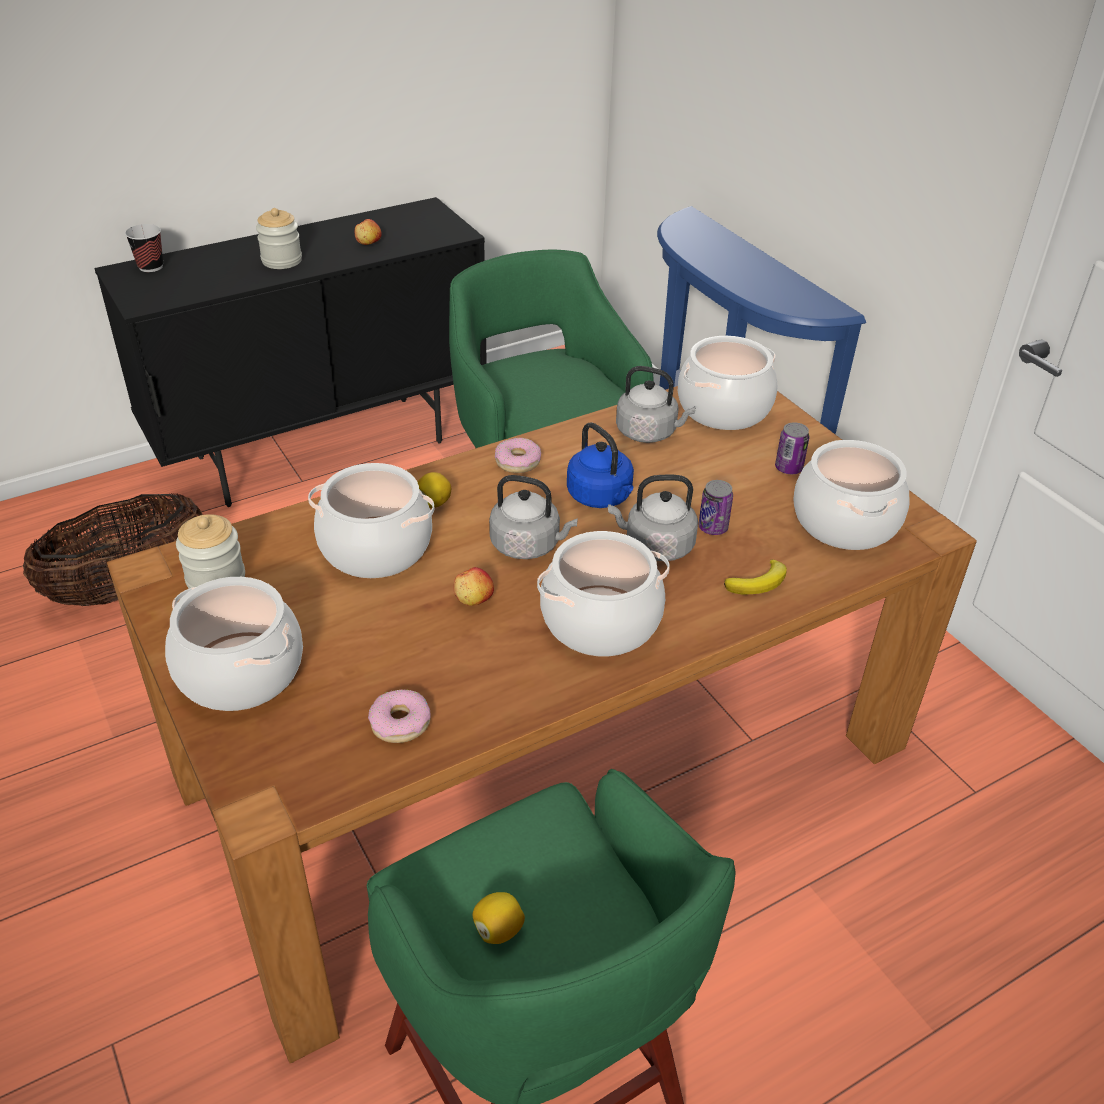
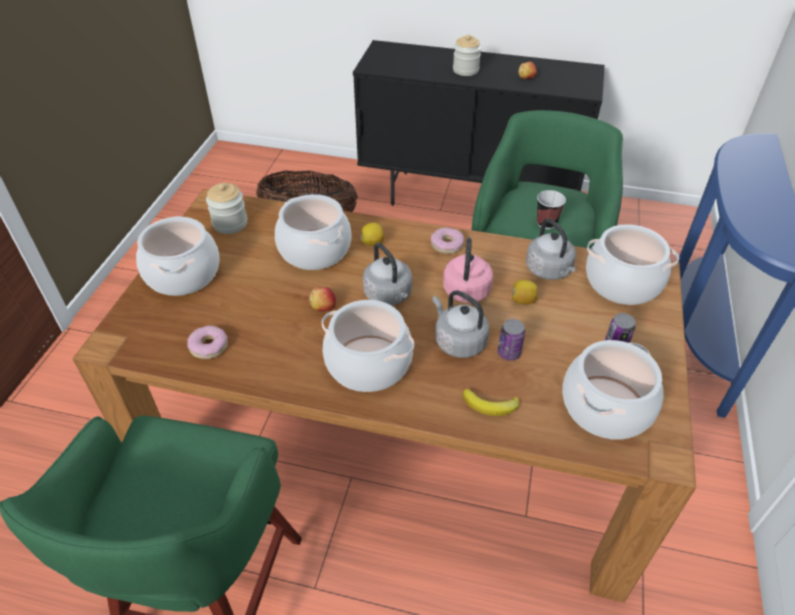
camera: 45 degrees right, 5 degrees up
cup [125,224,163,272] -> cup moved to [537,190,566,229]
lemon [473,892,525,944] -> lemon moved to [512,280,538,304]
blue kettle [567,422,634,508] -> pink kettle [443,238,493,303]

